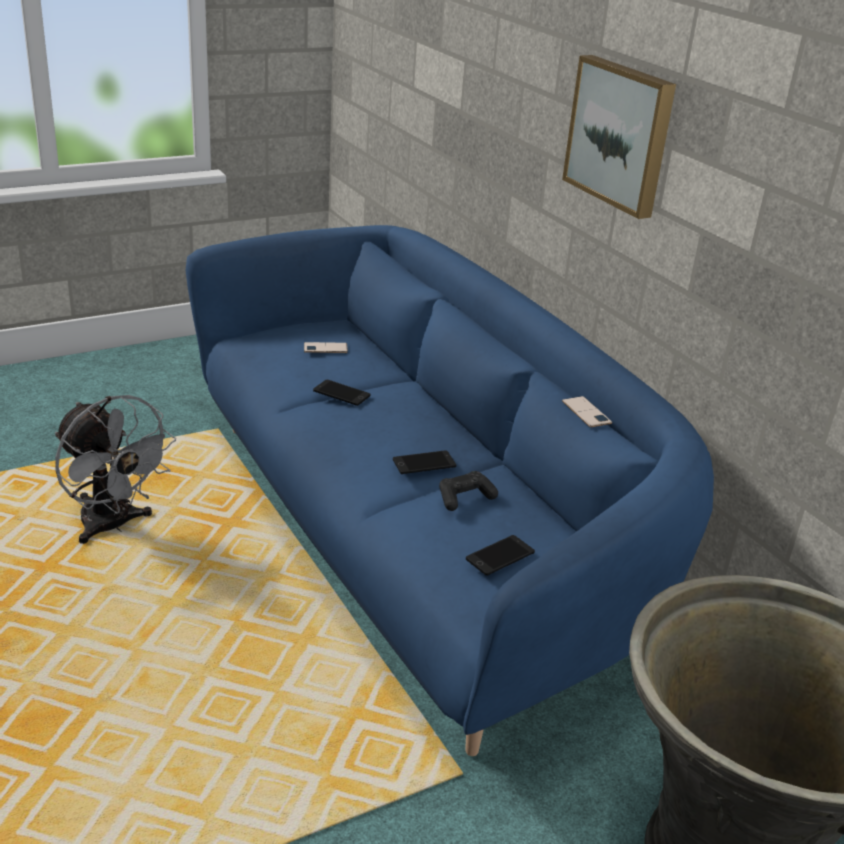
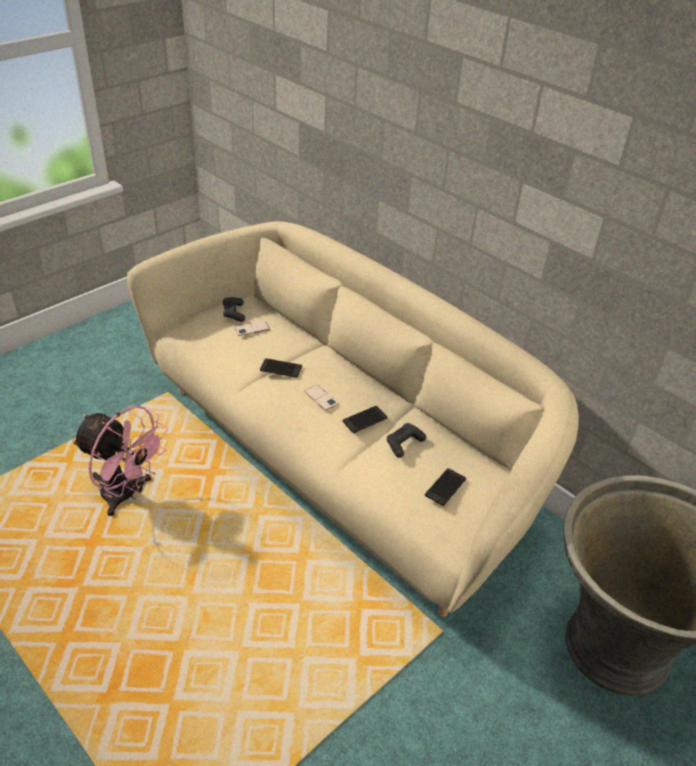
camera: 15 degrees left, 10 degrees up
grey fan [55,395,176,544] -> pink fan [72,405,168,516]
blue sofa [186,225,714,756] -> beige sofa [127,221,579,617]
picture [562,55,676,219] -> none
phone [562,396,612,427] -> phone moved to [304,385,339,411]
none -> black game controller [223,297,245,322]

